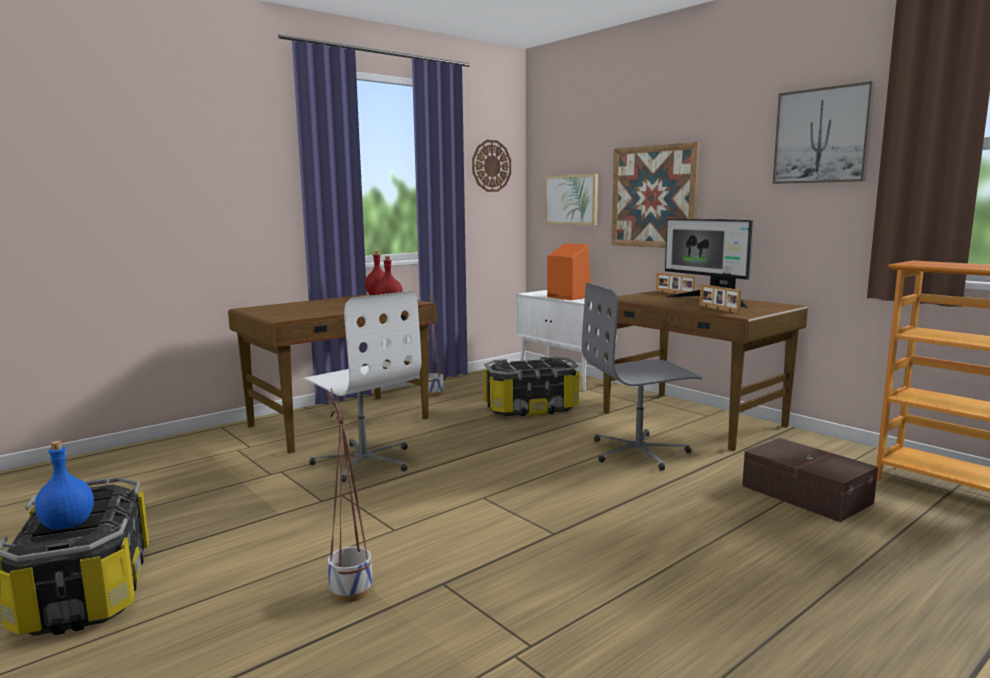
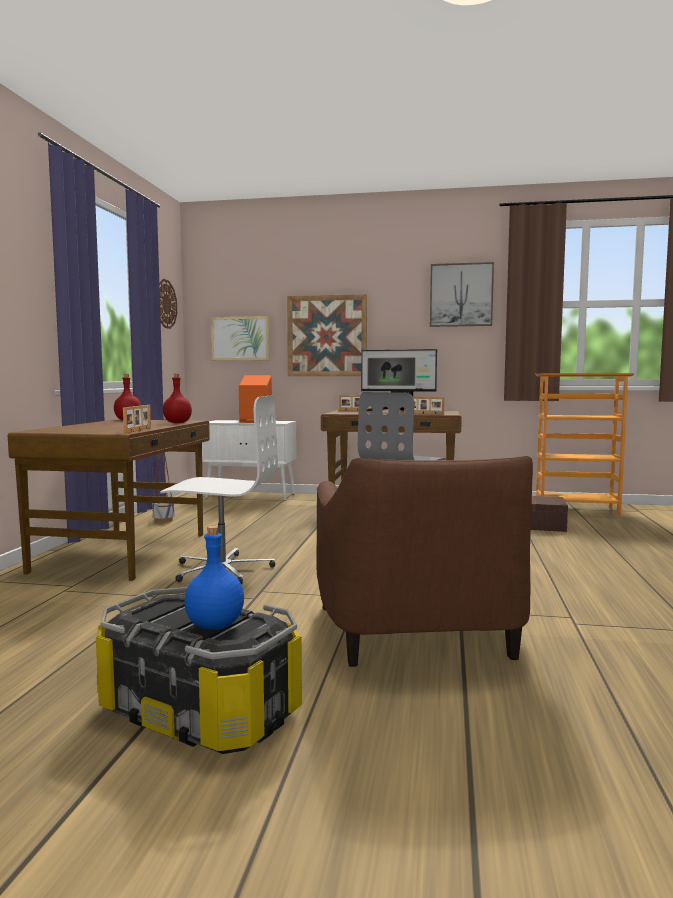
camera: 40 degrees left, 5 degrees down
planter [327,388,372,602] -> brown armchair [317,456,533,667]
storage box [484,356,579,416] -> none
none -> picture frame [123,405,151,433]

